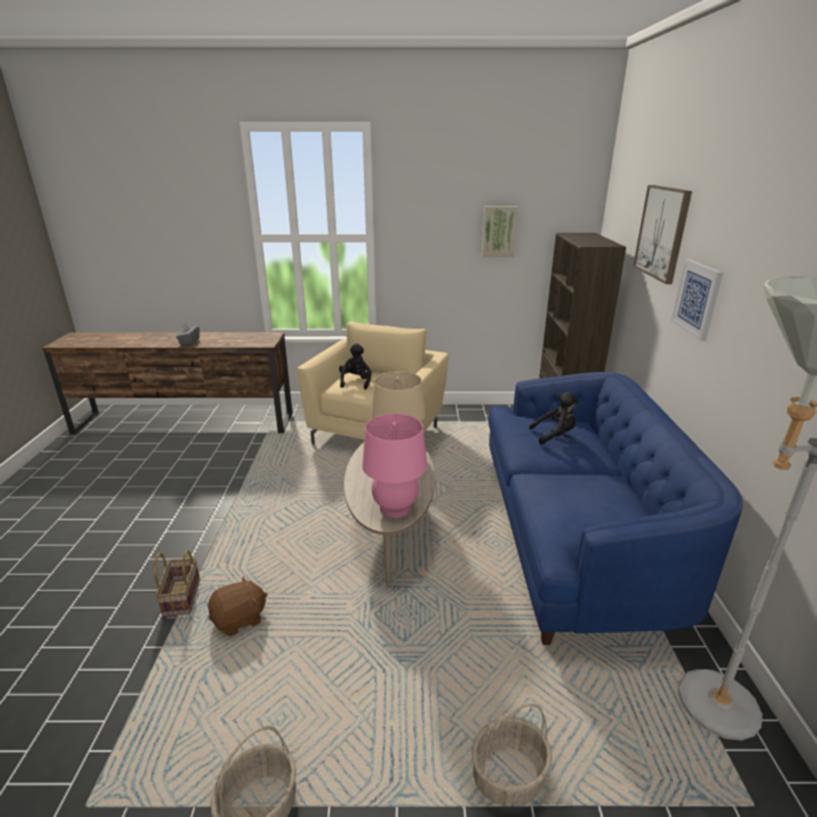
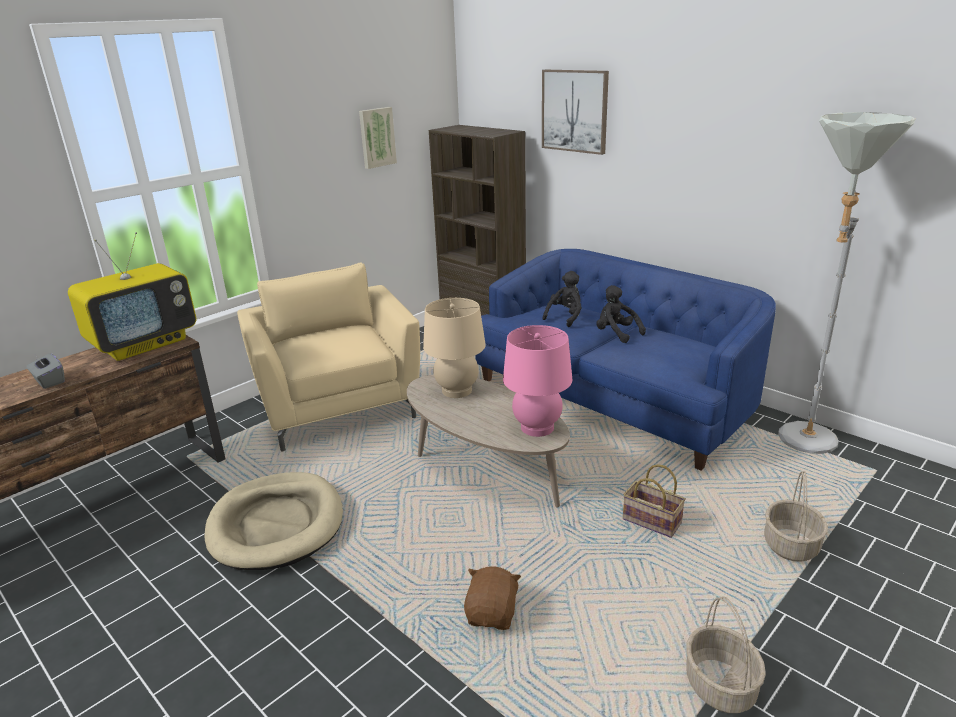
camera: 45 degrees left, 0 degrees up
basket [154,550,200,617] -> basket moved to [623,464,686,538]
black plush toy [339,343,372,390] -> black plush toy moved to [596,285,646,343]
picture [671,259,723,341] -> none
none -> television [68,232,196,361]
none -> beige dog bed [204,472,343,570]

